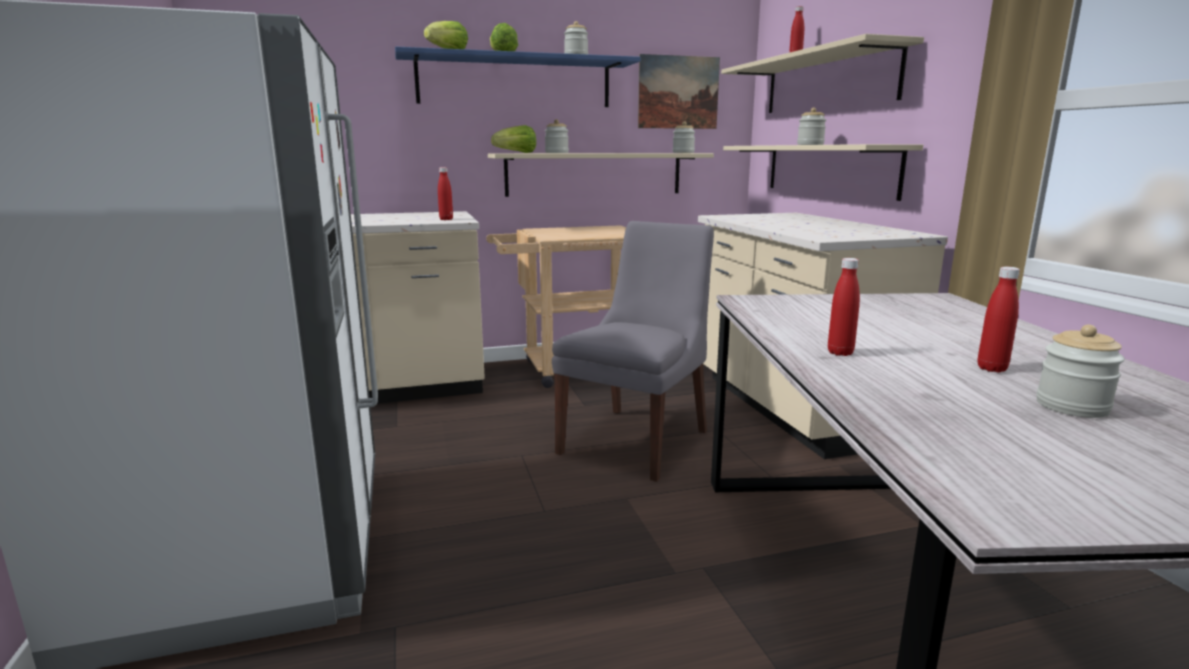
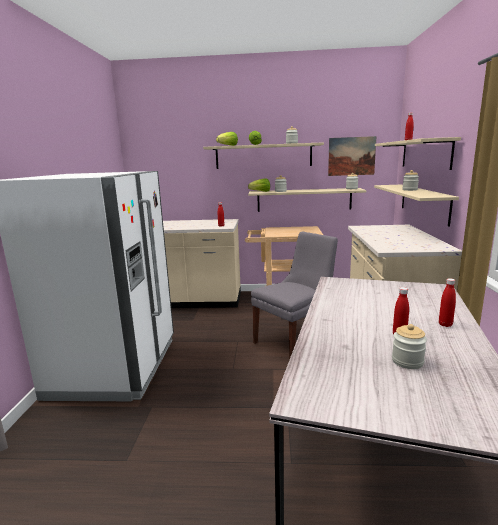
camera: 20 degrees right, 0 degrees up
blue shelf [395,47,641,107] -> beige shelf [203,142,324,169]
red bottle [828,258,860,356] -> red bottle moved to [439,278,456,327]

